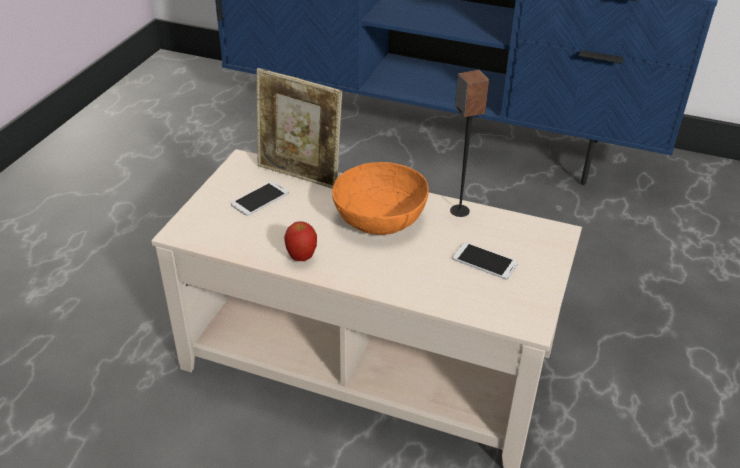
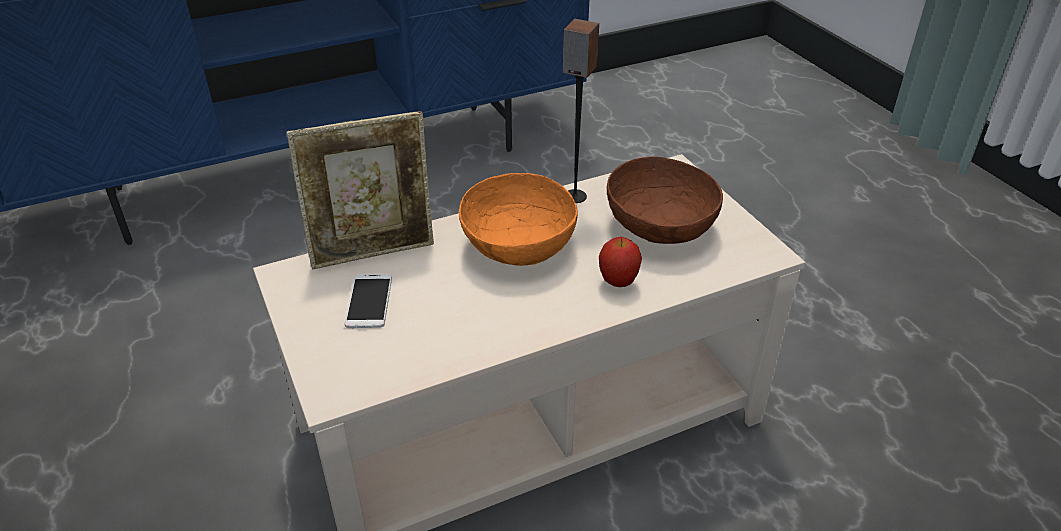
camera: 45 degrees left, 0 degrees up
apple [284,221,317,261] -> apple moved to [599,237,642,287]
phone [452,242,518,279] -> brown bowl [607,156,723,244]

